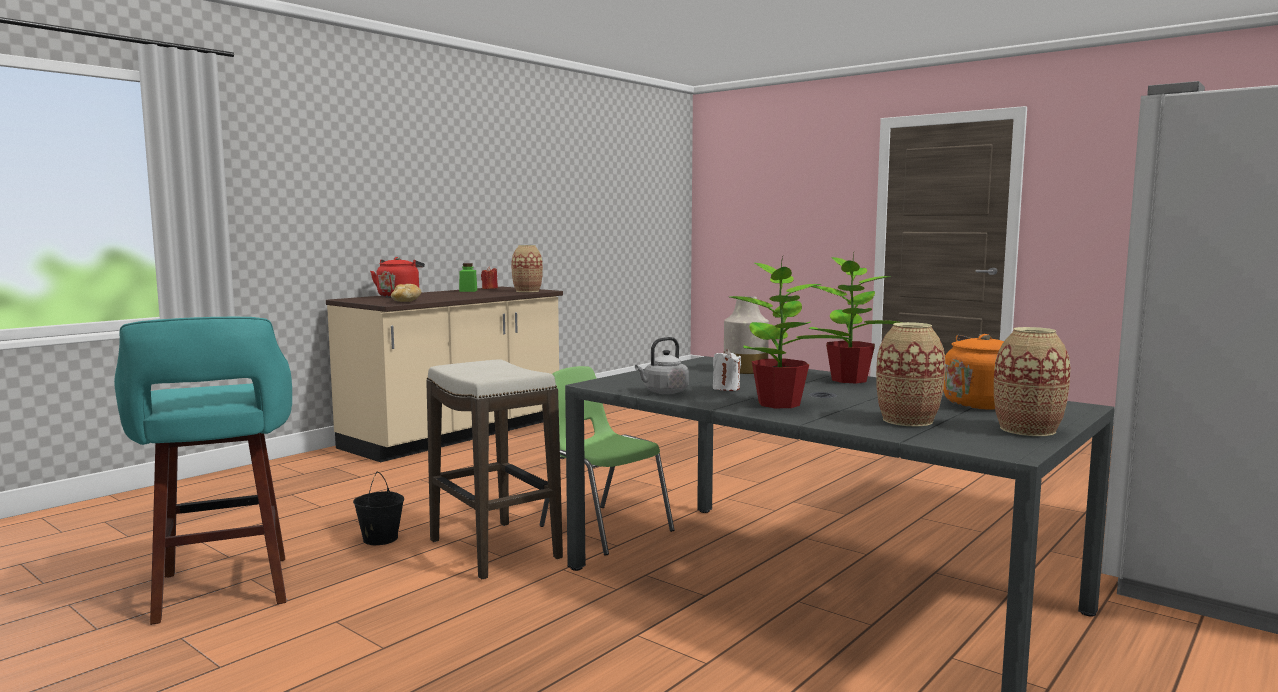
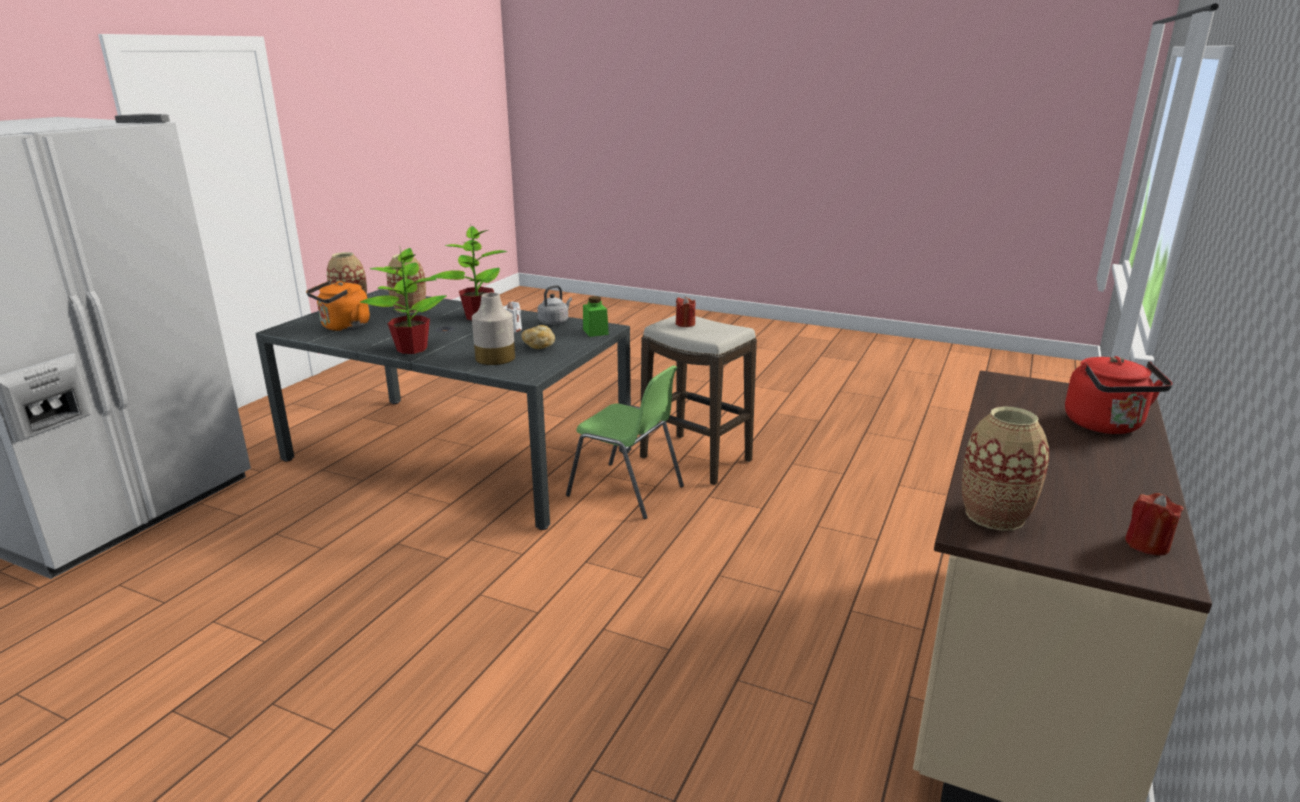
camera: 165 degrees right, 15 degrees up
turquoise stool [114,317,292,625] -> none
black bucket [353,472,404,545] -> none
bread [391,284,421,302] -> bread moved to [521,325,555,349]
green jar [459,263,477,292] -> green jar moved to [583,296,609,337]
none -> red candle [676,296,695,327]

